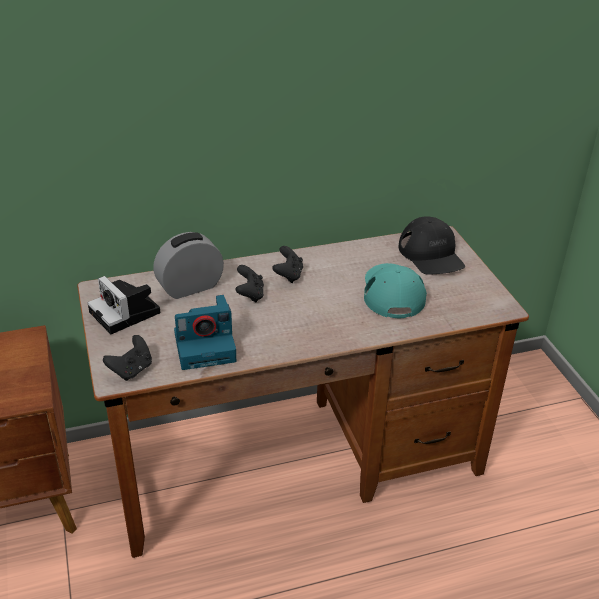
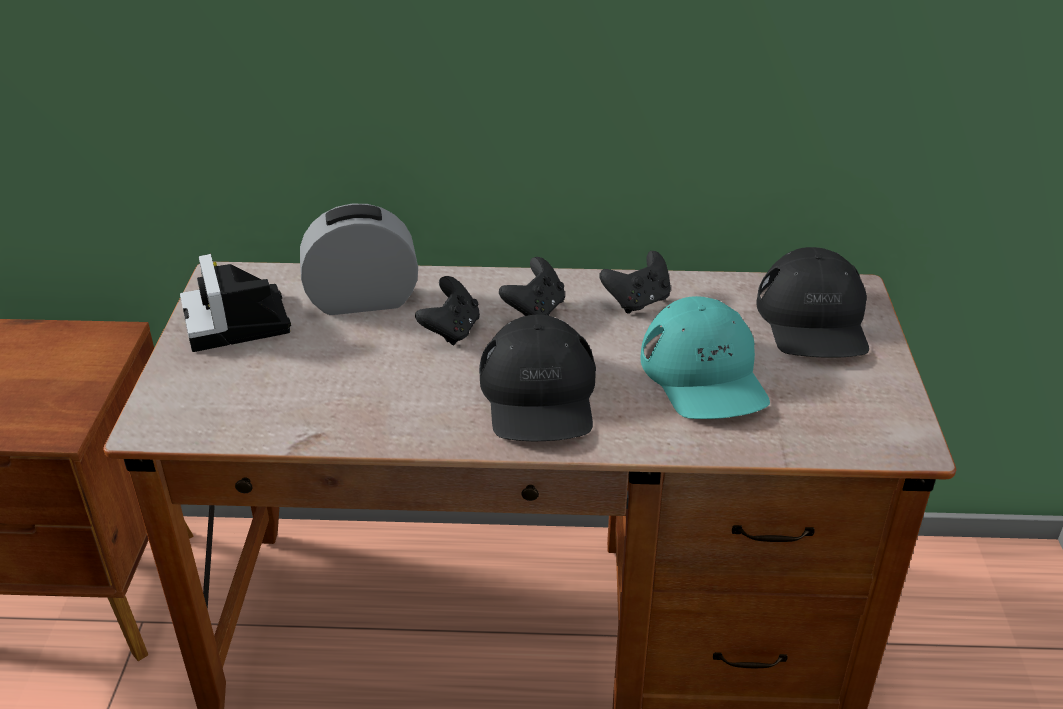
camera: 20 degrees right, 0 degrees up
black game controller [103,335,152,381] -> black game controller moved to [599,251,671,314]
camera [174,295,236,370] -> none
turquoise cap [364,263,427,318] -> turquoise cap turned 150 degrees clockwise [640,296,770,419]
none -> black cap [479,315,596,441]

